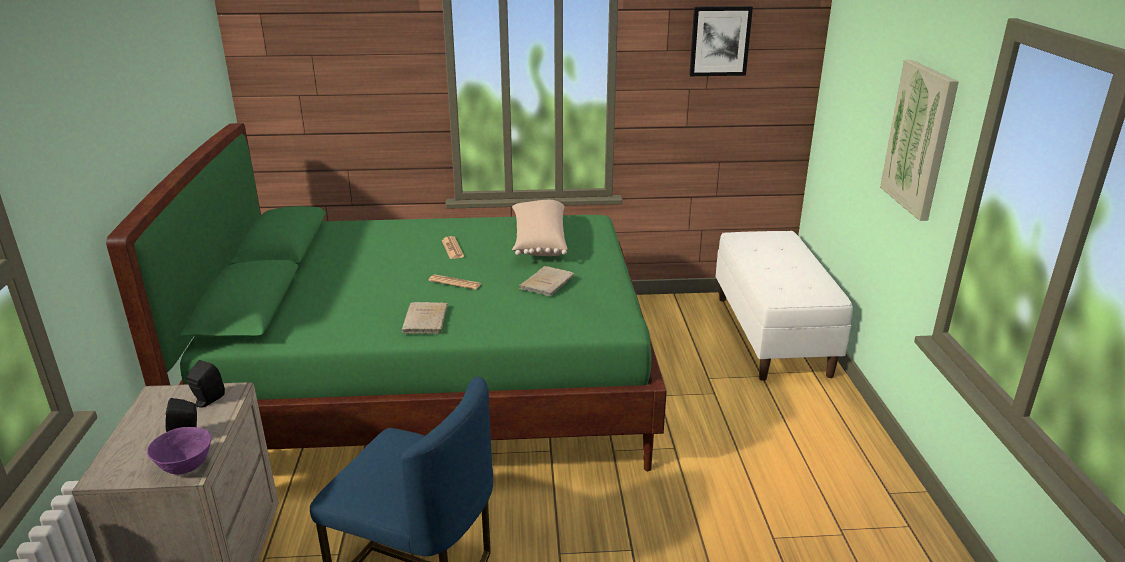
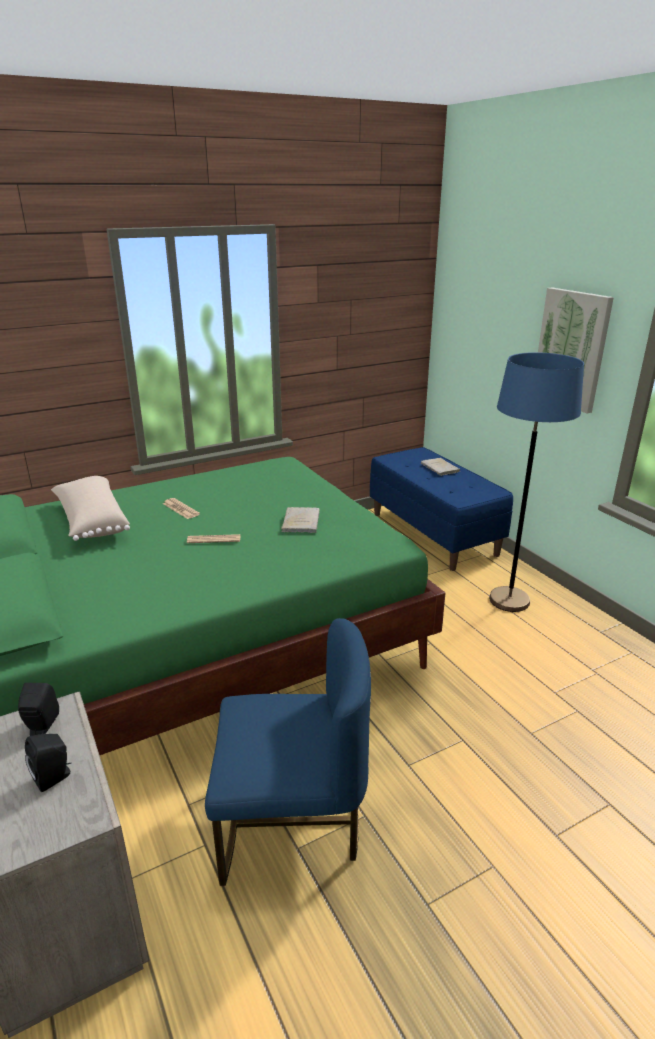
camera: 25 degrees left, 0 degrees up
purple bowl [147,427,211,475] -> none
beige book [402,302,448,334] -> beige book moved to [421,458,460,476]
beige pillow [512,200,568,256] -> beige pillow moved to [51,476,130,541]
picture [689,6,753,76] -> none
white bench [716,231,853,381] -> blue bench [370,447,513,571]
none -> blue floor lamp [489,352,584,612]

